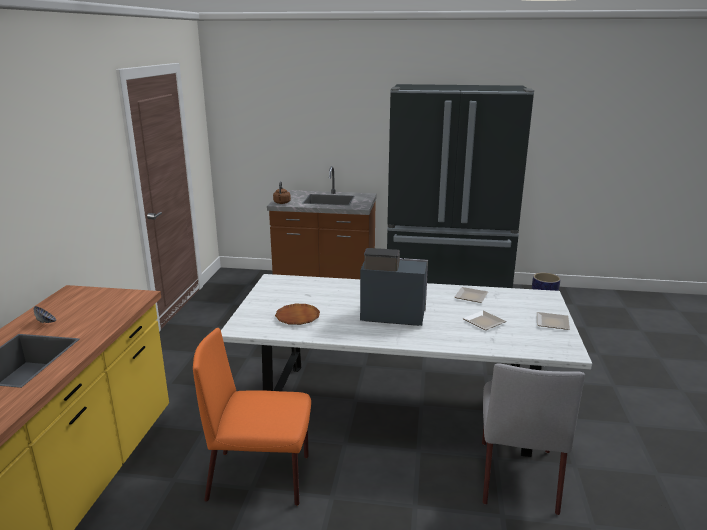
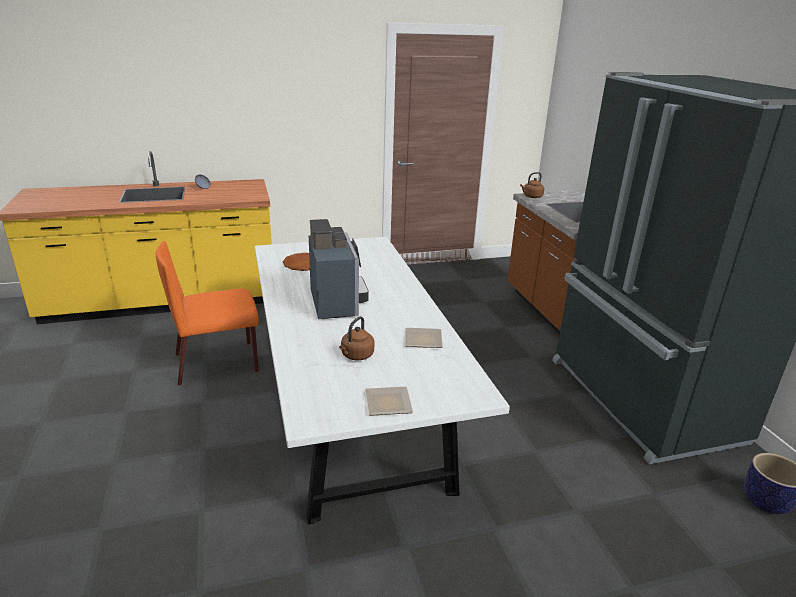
camera: 65 degrees right, 5 degrees up
orange chair [193,328,311,506] -> orange chair turned 90 degrees counterclockwise [156,241,259,386]
plate [463,311,506,330] -> brown kettle [339,316,374,361]
grey chair [482,363,585,515] -> none

